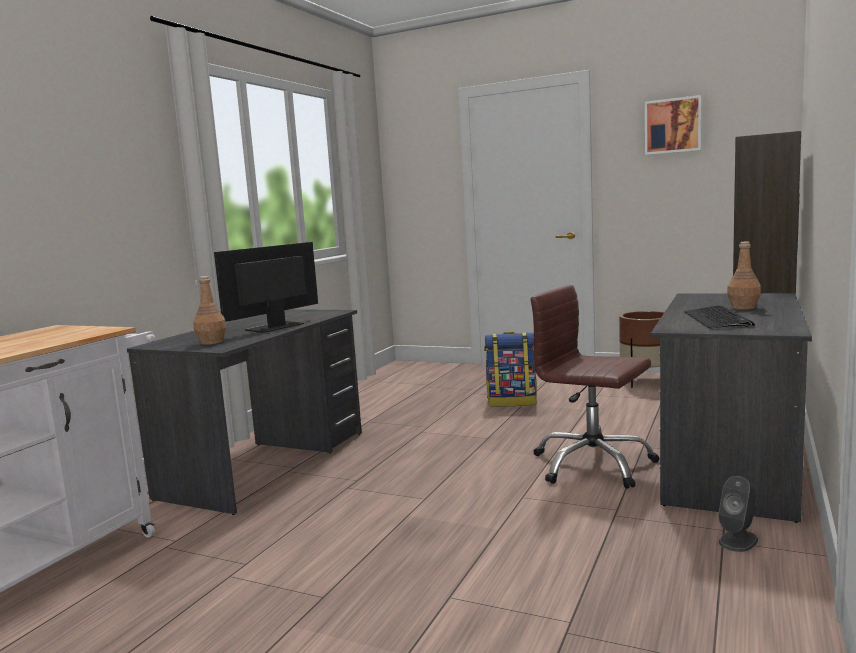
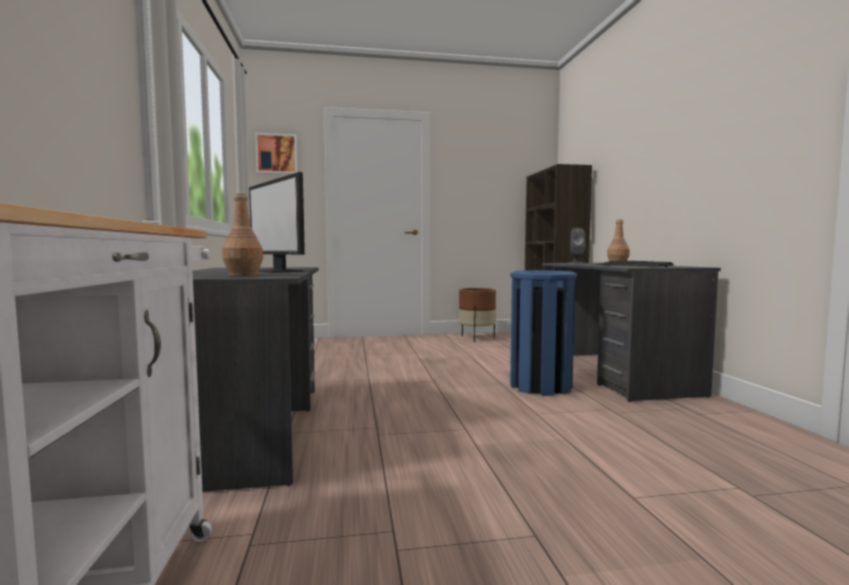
camera: 35 degrees left, 5 degrees down
monitor [214,242,318,333] -> monitor turned 45 degrees counterclockwise [249,172,305,273]
backpack [484,332,537,407] -> none
brown office chair [531,285,659,489] -> blue trash can [510,270,577,396]
picture [645,95,702,155] -> picture moved to [255,133,297,174]
grey speaker [718,476,758,552] -> grey speaker moved to [568,228,586,264]

